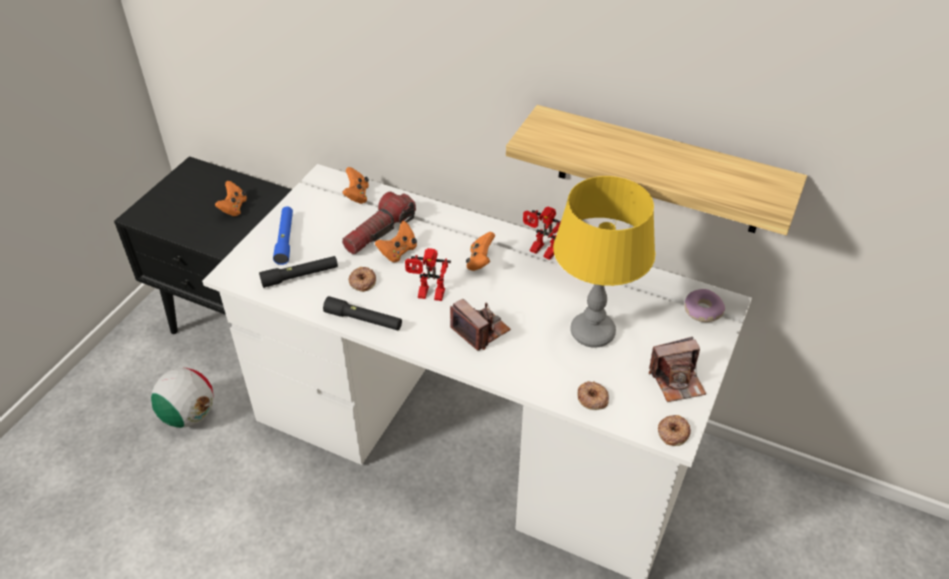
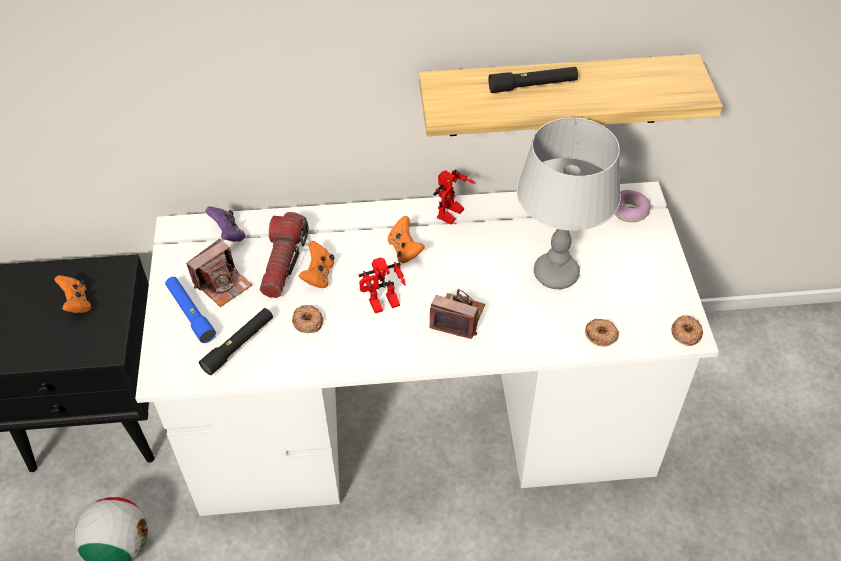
camera: 30 degrees left, 5 degrees up
black flashlight [323,296,402,330] -> black flashlight moved to [489,67,578,93]
orange game controller [342,167,369,204] -> purple game controller [205,206,246,242]
toy robot [523,206,561,260] -> toy robot turned 60 degrees counterclockwise [433,170,476,224]
yellow table lamp [553,176,655,348] -> grey table lamp [517,118,621,289]
camera [649,337,706,402] -> camera moved to [186,239,252,307]

